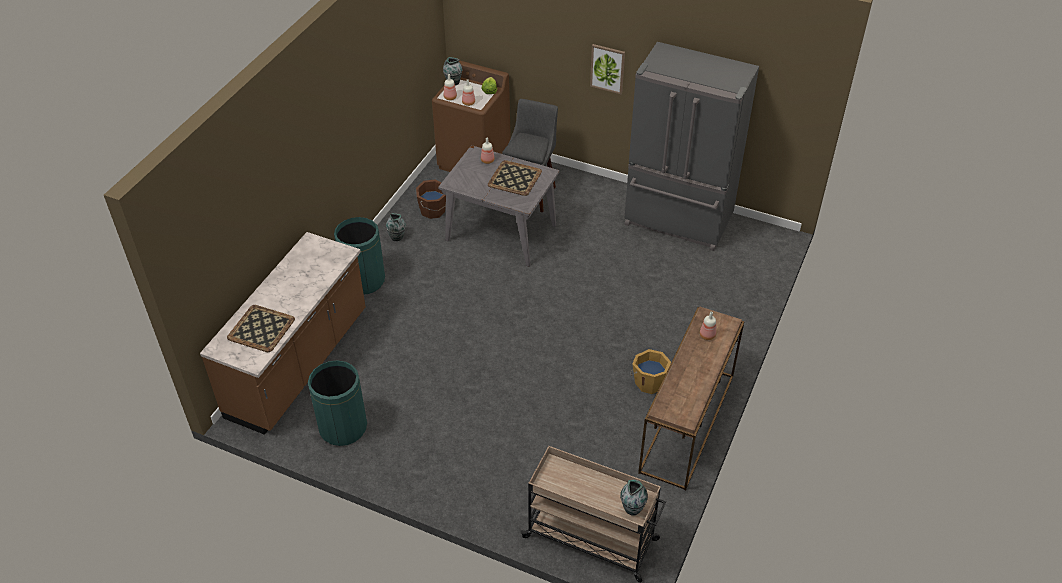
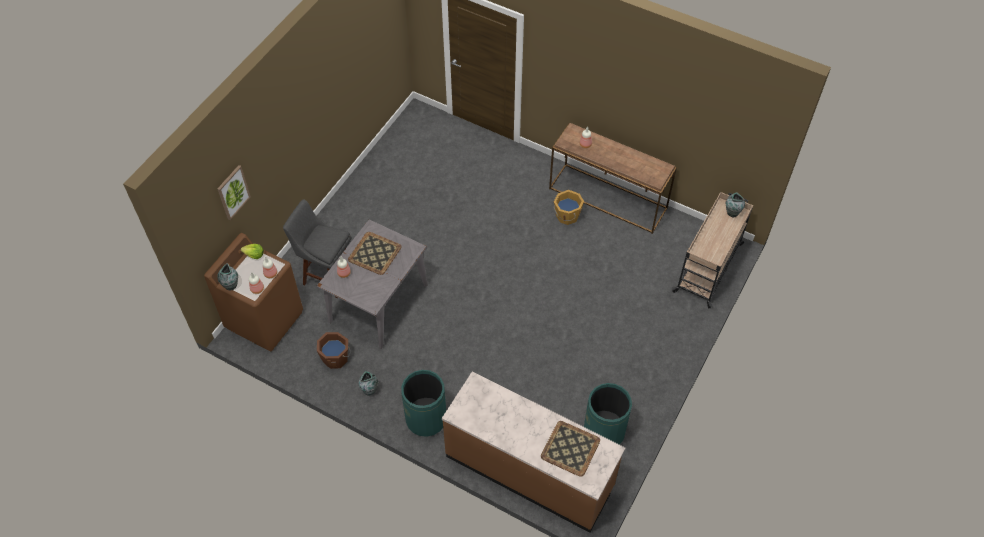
camera: 85 degrees left, 10 degrees up
picture [590,44,625,94] -> picture moved to [217,165,251,220]
grey fridge [624,42,759,251] -> none

